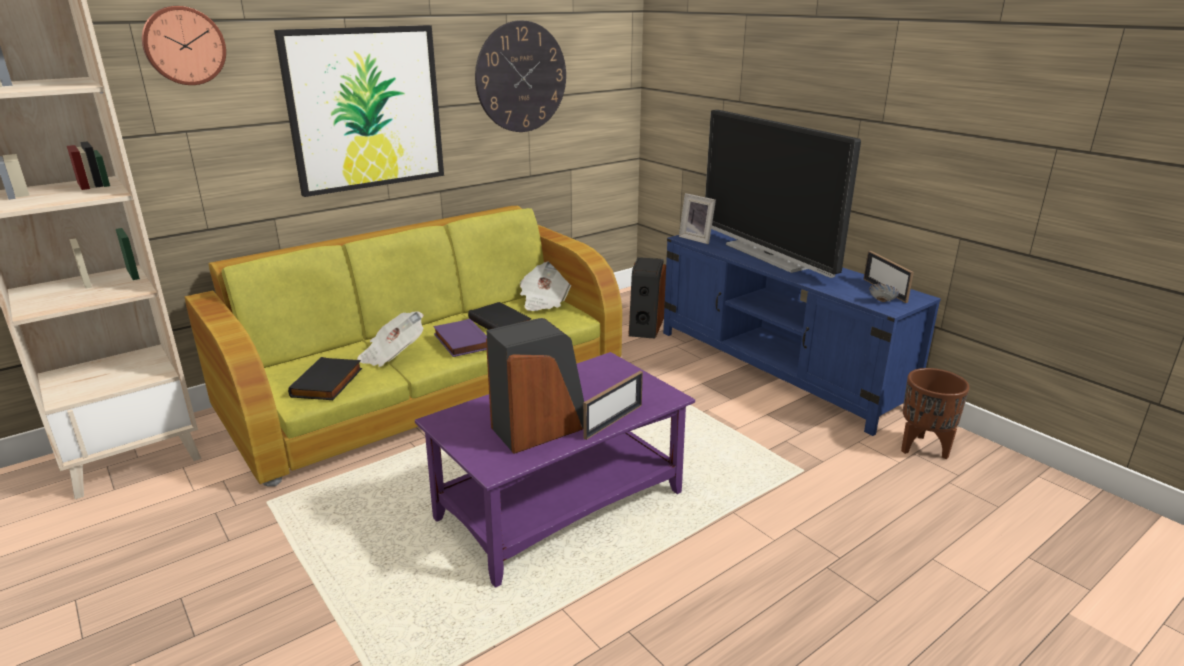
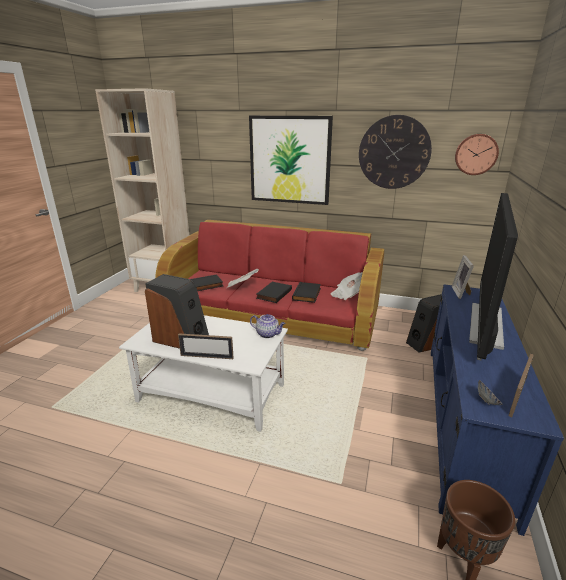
camera: 55 degrees right, 0 degrees up
wall clock [142,6,226,85] -> wall clock moved to [455,134,499,175]
green sofa [185,206,622,487] -> red sofa [155,220,384,351]
purple coffee table [415,352,695,588] -> white coffee table [119,315,288,432]
purple book [433,319,487,357] -> black book [256,282,292,303]
none -> teapot [250,314,286,338]

